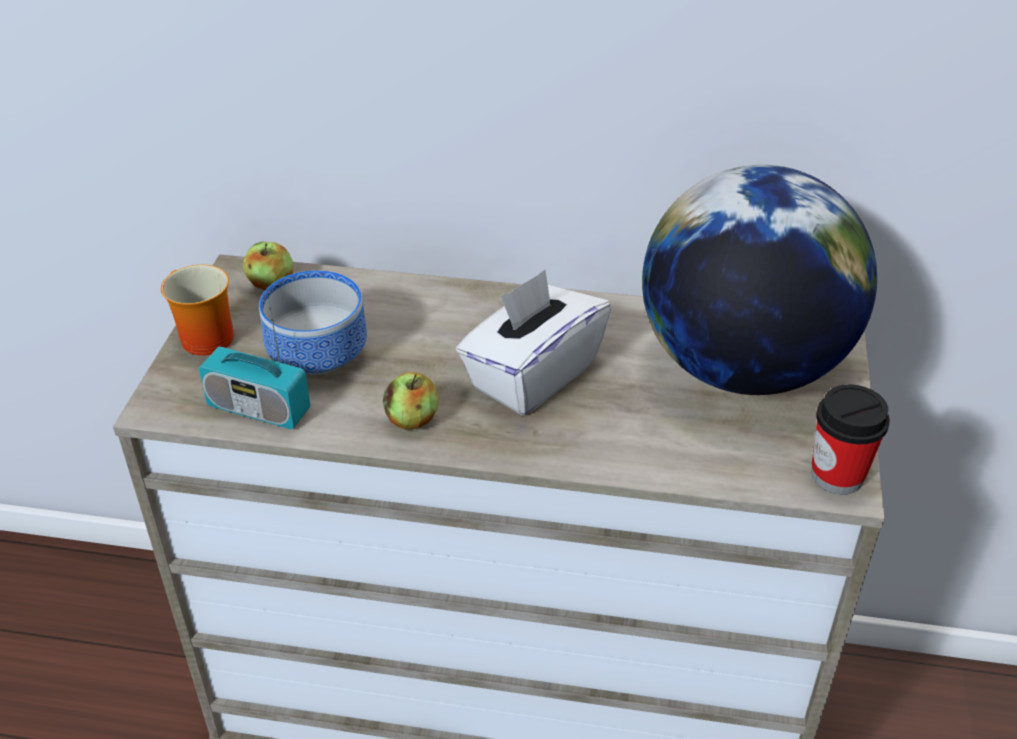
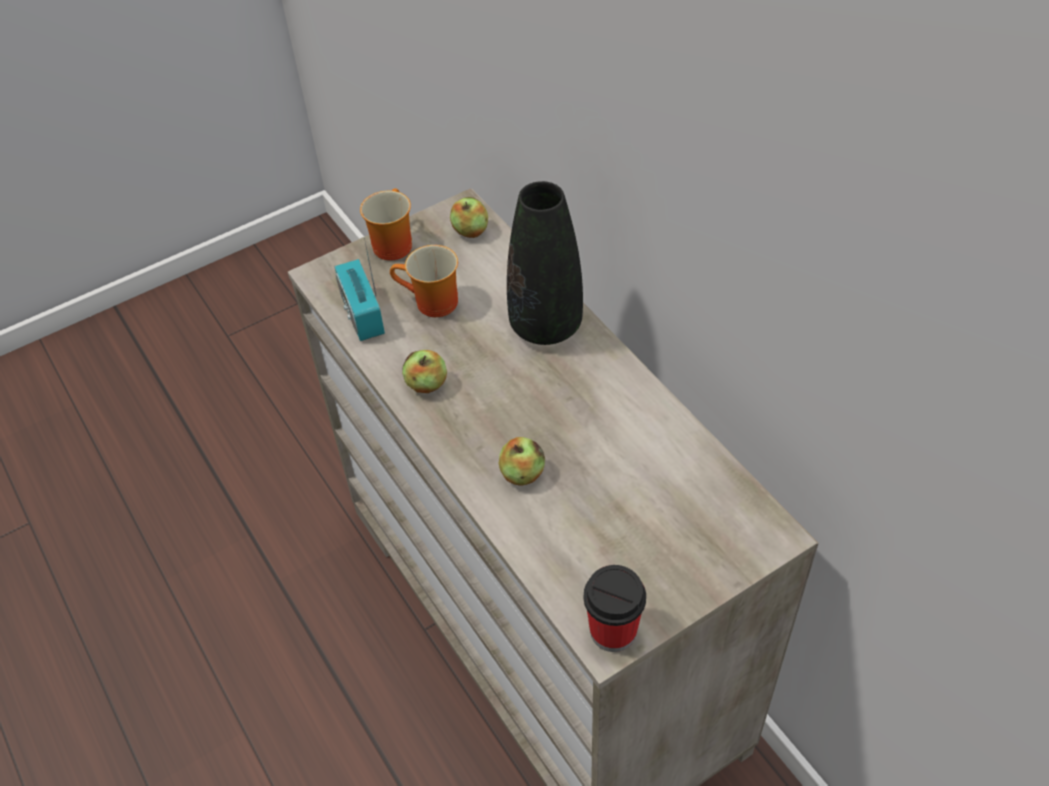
camera: 50 degrees right, 10 degrees up
bowl [259,270,367,375] -> mug [390,245,458,317]
white tissue box [456,270,611,415] -> none
globe [642,165,877,395] -> none
none -> apple [499,437,545,486]
none -> black vase [507,181,583,345]

